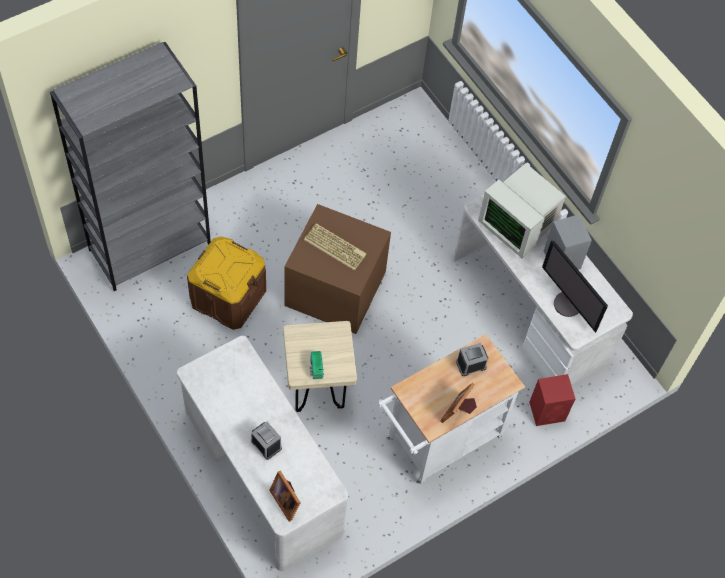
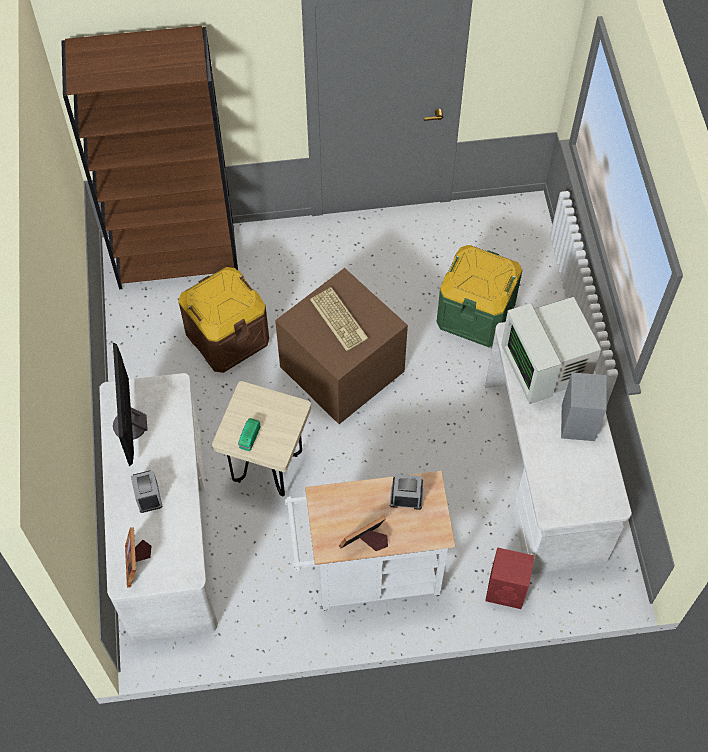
camera: 30 degrees right, 0 degrees up
grey bookcase [50,42,211,291] -> brown bookcase [61,26,238,290]
monitor [542,241,608,333] -> monitor moved to [113,343,148,466]
none -> green storage box [437,245,522,347]

